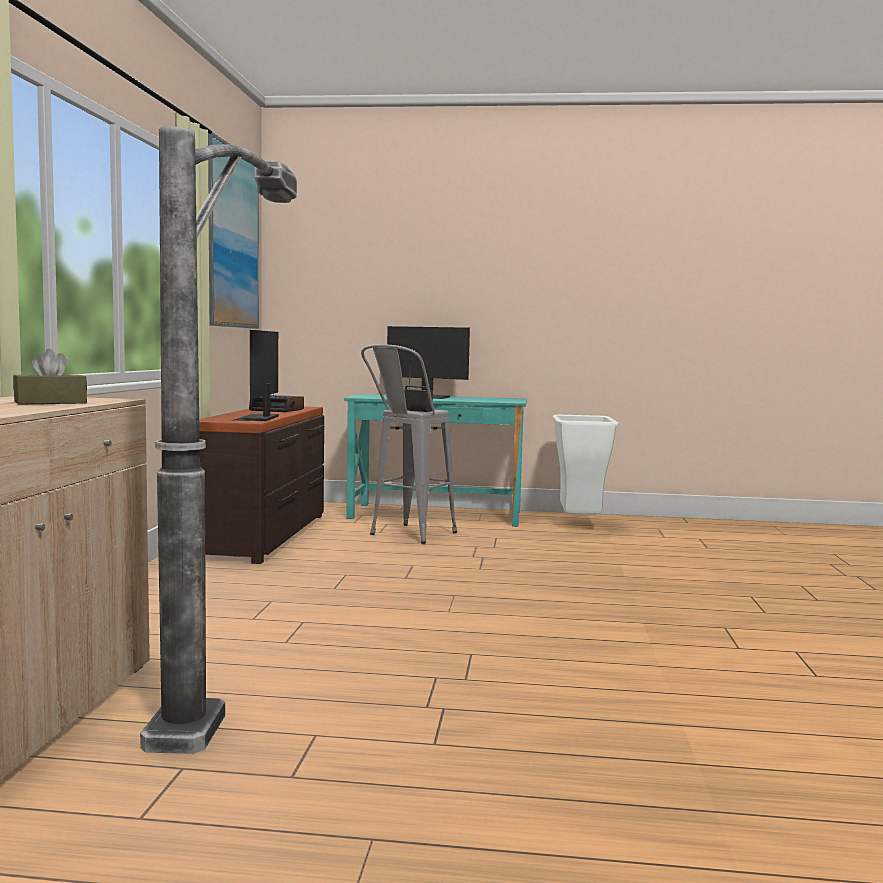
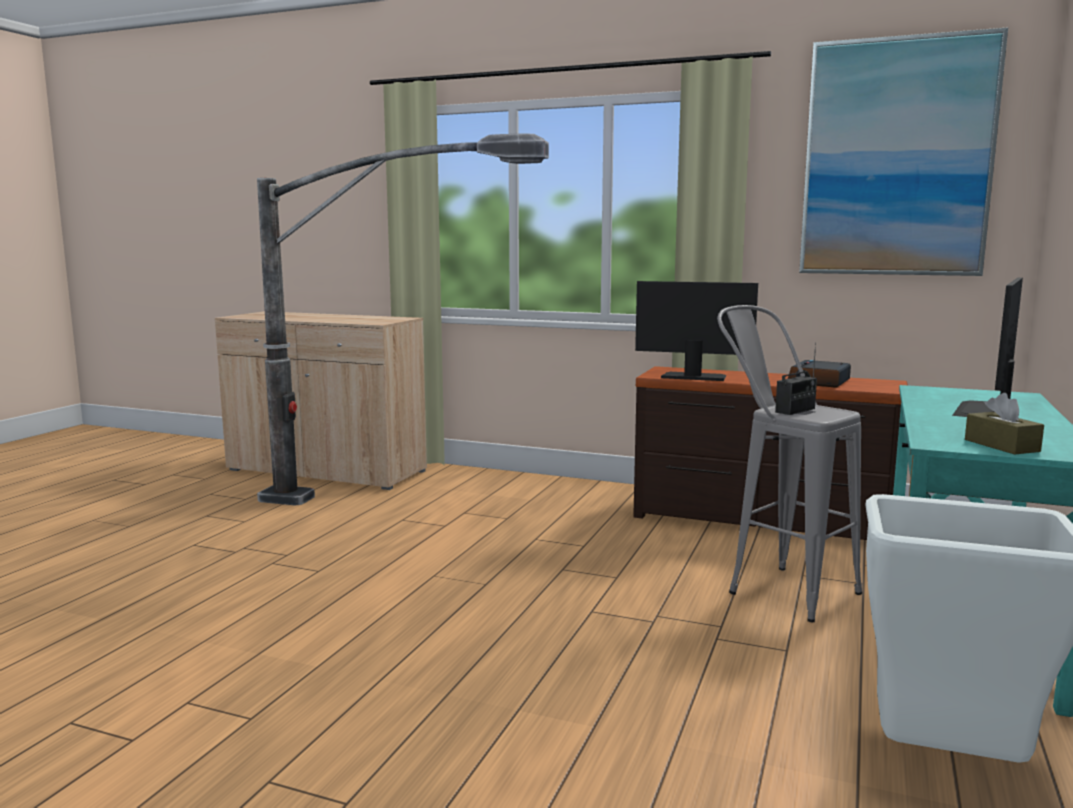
camera: 105 degrees right, 5 degrees up
brown tissue box [13,349,87,405] -> brown tissue box moved to [965,393,1044,455]

